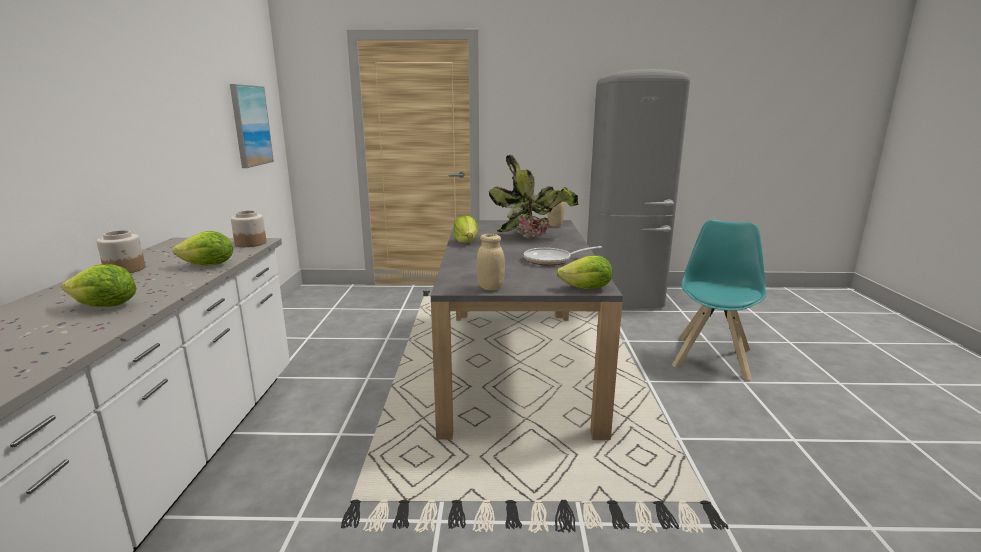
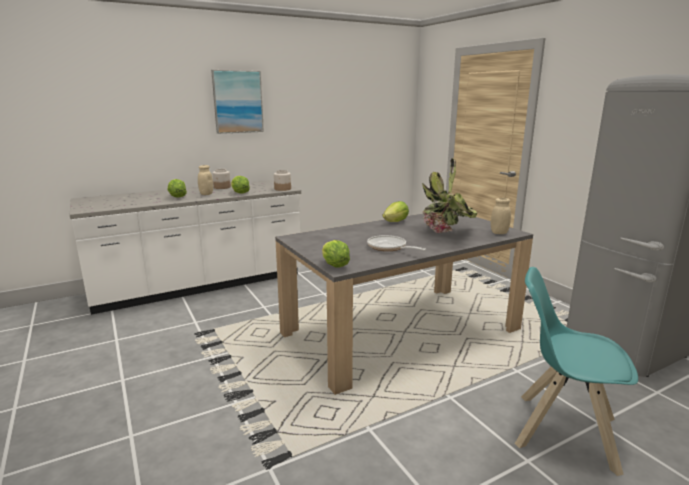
camera: 60 degrees right, 0 degrees up
picture [230,84,274,168] -> picture moved to [211,70,264,134]
beige jar [476,234,505,291] -> beige jar moved to [198,165,213,195]
turquoise chair [672,220,766,381] -> turquoise chair turned 150 degrees counterclockwise [514,267,638,476]

